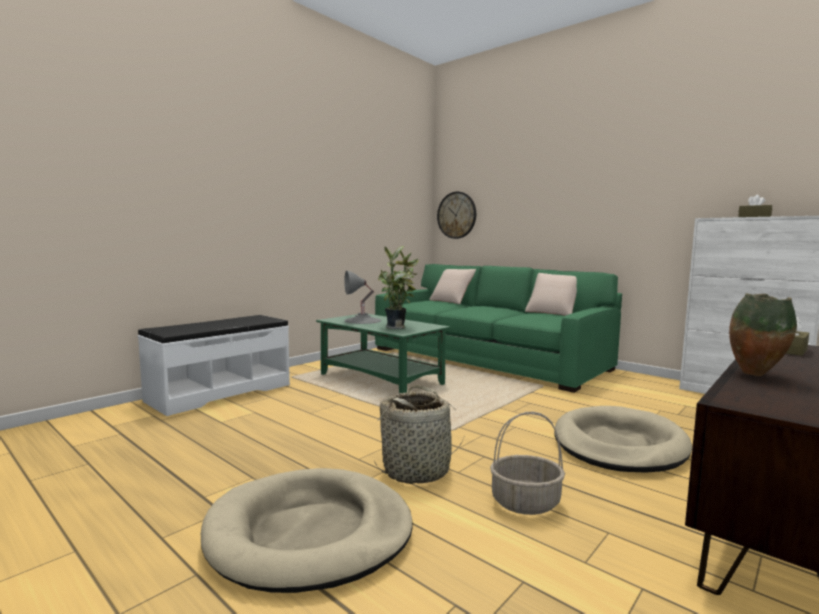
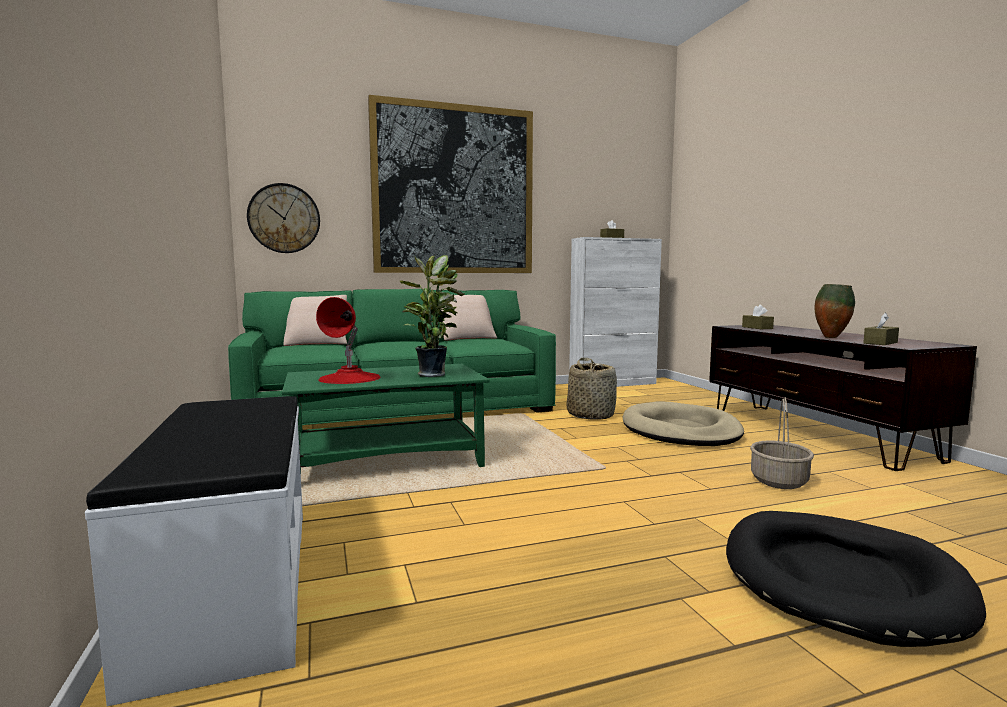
camera: 60 degrees left, 0 degrees up
beige dog bed [201,468,413,593] -> black dog bed [726,511,986,647]
grey table lamp [344,271,381,324] -> red table lamp [316,297,381,384]
basket [374,385,465,484] -> basket moved to [567,358,617,420]
none -> picture [368,95,533,273]
none -> brown tissue box [863,313,899,345]

